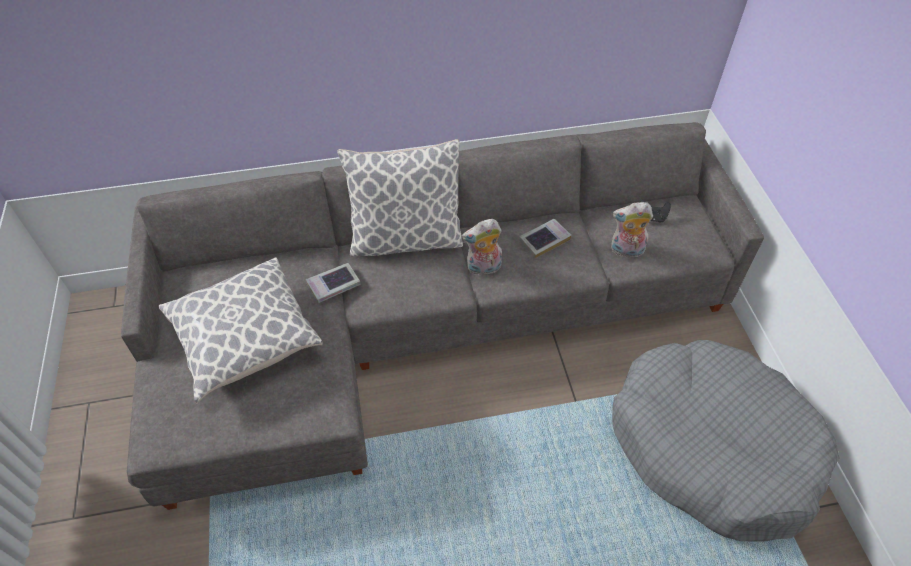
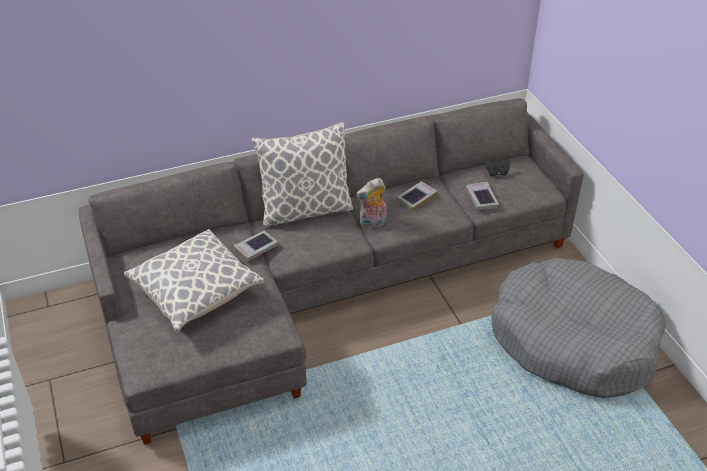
camera: 10 degrees left, 10 degrees down
plush toy [611,202,653,258] -> book [466,182,499,210]

